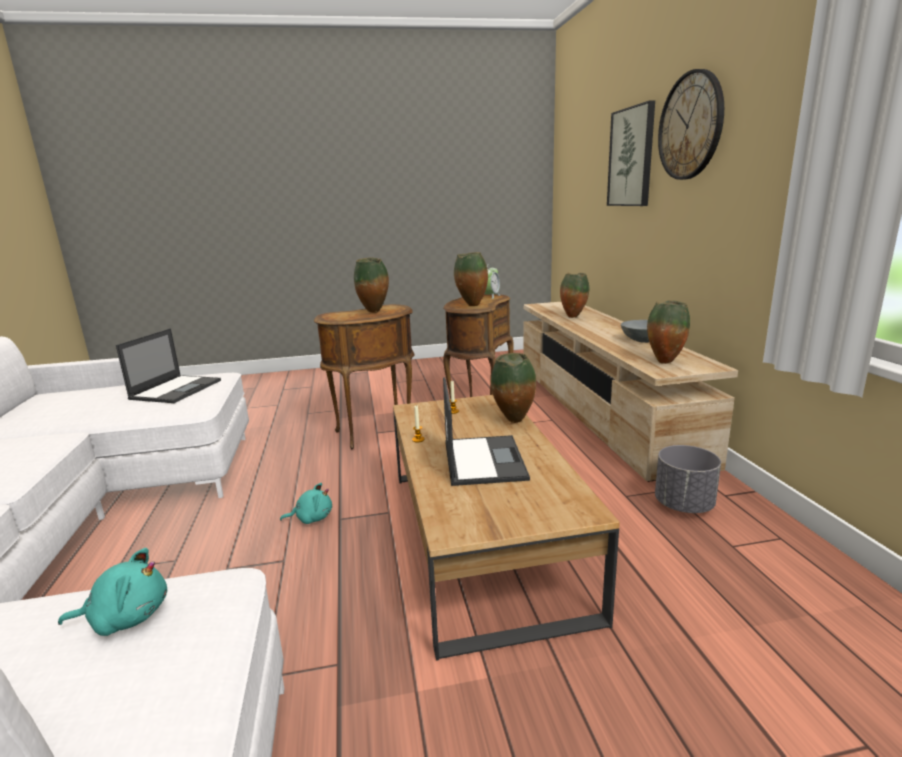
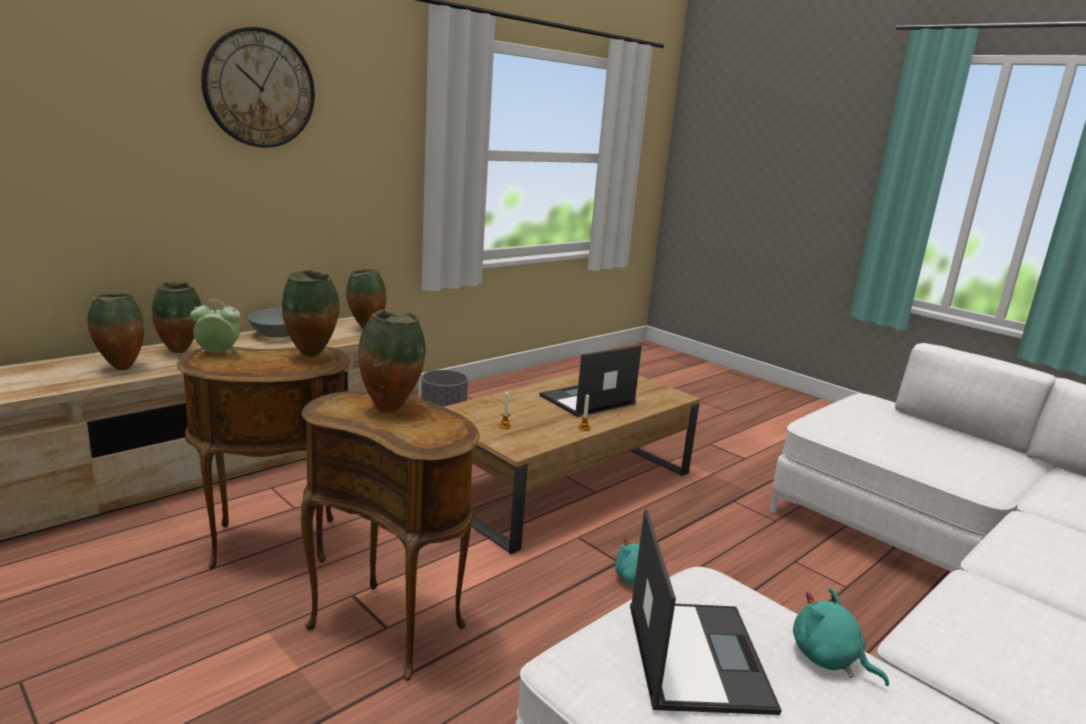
camera: 125 degrees left, 0 degrees up
turquoise plush toy [58,548,167,636] -> turquoise plush toy moved to [793,588,889,686]
laptop [116,328,221,403] -> laptop turned 105 degrees clockwise [630,510,782,715]
vase [491,353,536,423] -> vase moved to [152,282,202,353]
picture [607,100,655,206] -> none

